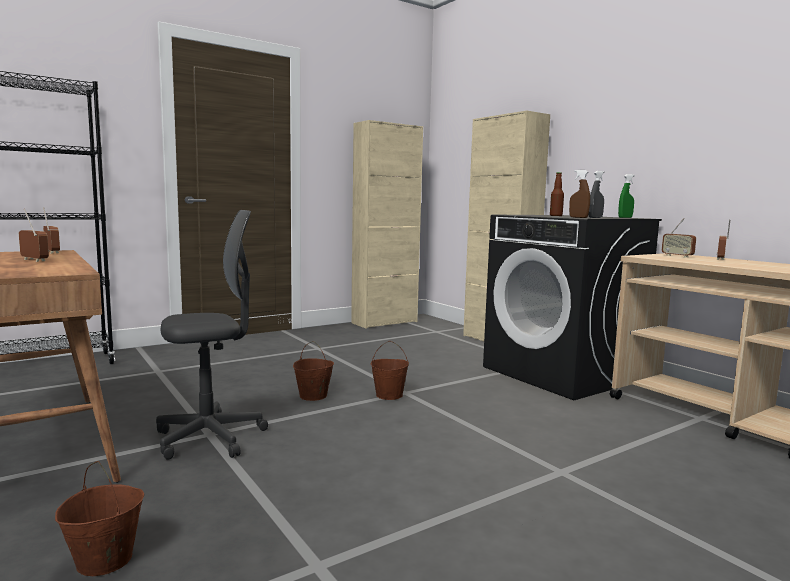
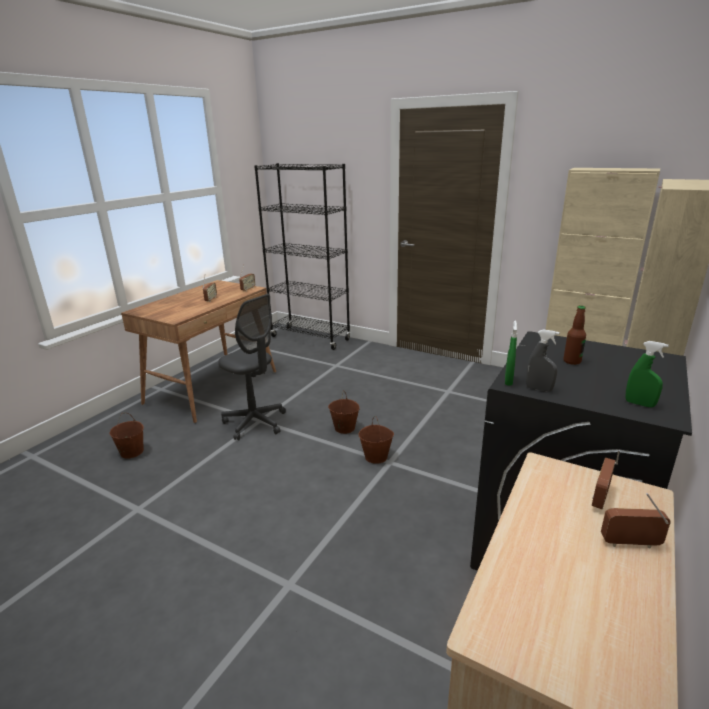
camera: 65 degrees right, 15 degrees up
brown spray bottle [569,170,590,218] -> green spray bottle [505,321,517,386]

